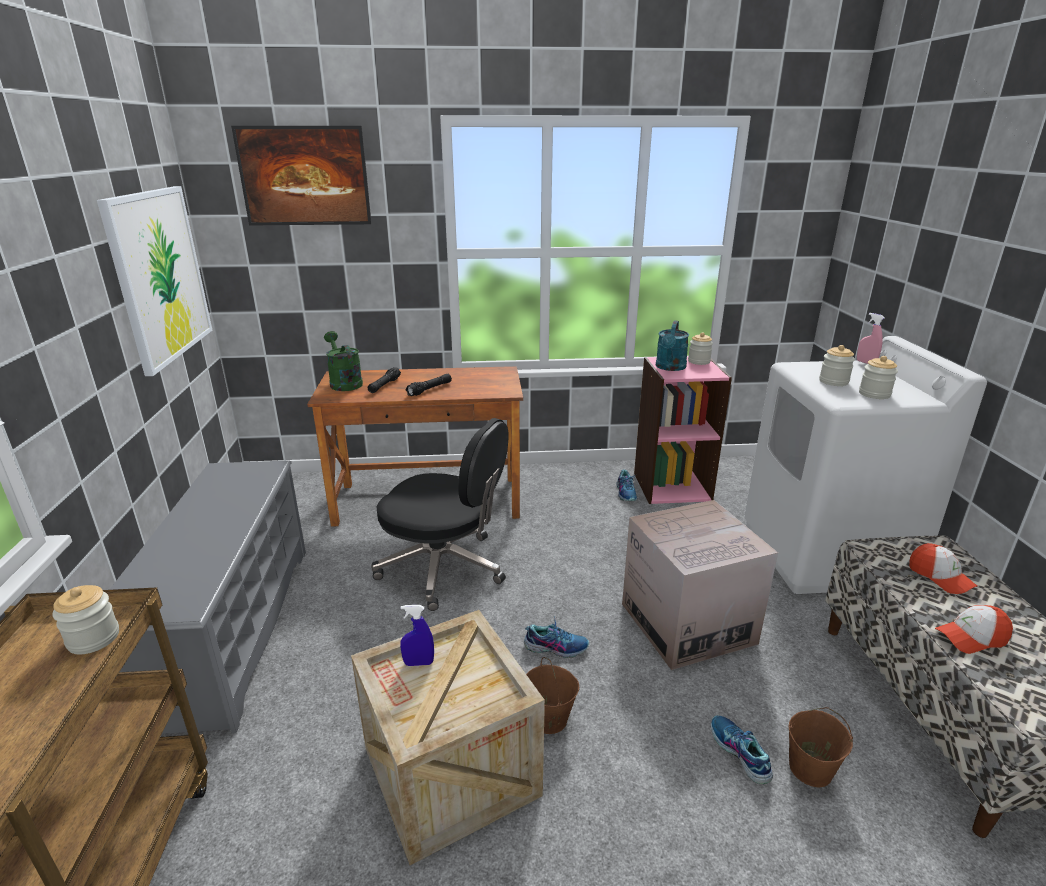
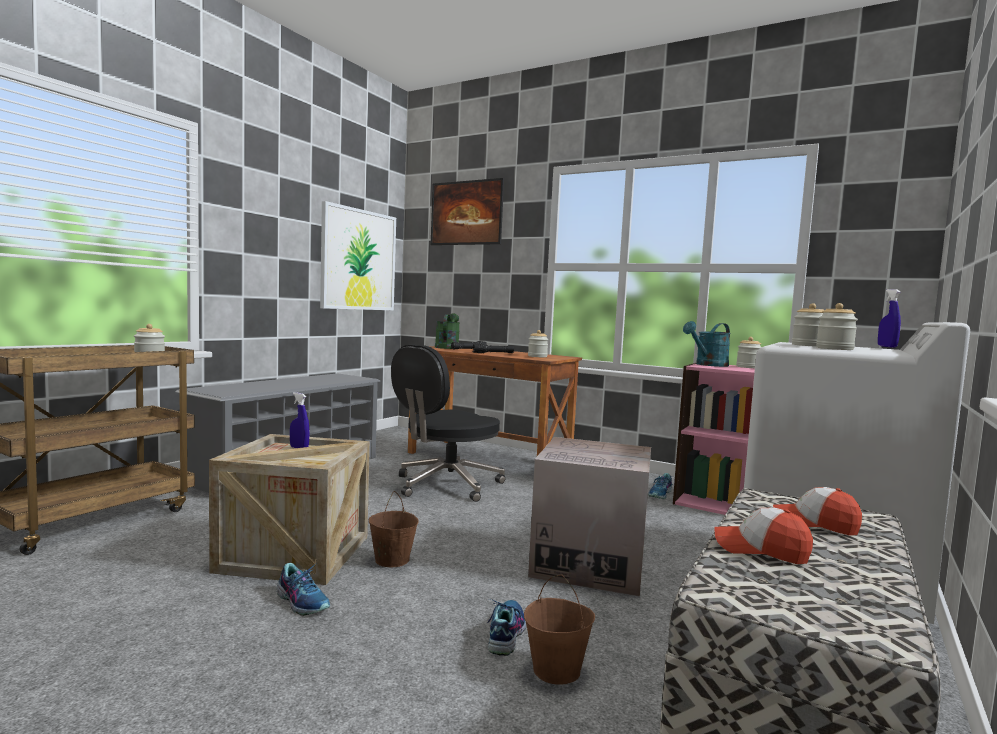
camera: 35 degrees right, 20 degrees down
black office chair [371,418,509,611] -> black office chair turned 75 degrees clockwise [391,344,505,502]
shoe [524,616,589,658] -> shoe moved to [276,563,330,616]
pink spray bottle [857,313,885,364] -> blue spray bottle [878,289,901,348]
cap [909,543,978,594] -> cap turned 105 degrees clockwise [773,487,862,535]
none -> jar [528,330,548,357]

